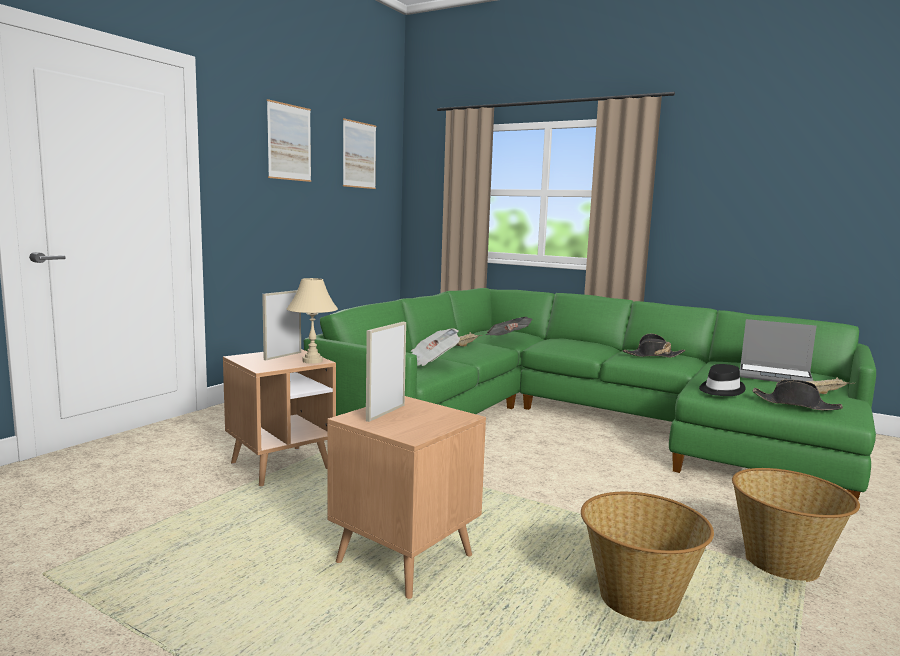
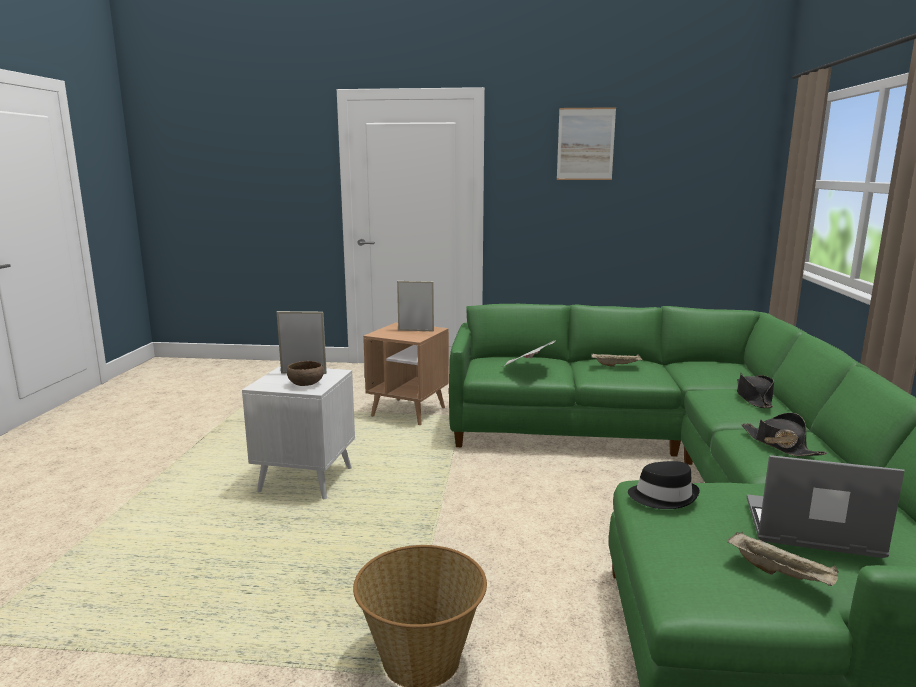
camera: 65 degrees right, 5 degrees up
beige table lamp [286,278,338,364] -> none
brown side table [327,396,486,599] -> white side table [242,366,355,499]
picture [343,118,376,189] -> none
newspaper [486,317,533,336] -> none
basket [581,492,714,622] -> none
laptop [740,319,817,382] -> laptop turned 105 degrees clockwise [747,455,905,558]
black hat [753,380,843,410] -> black hat moved to [737,373,774,408]
none -> brown bowl [287,361,324,386]

